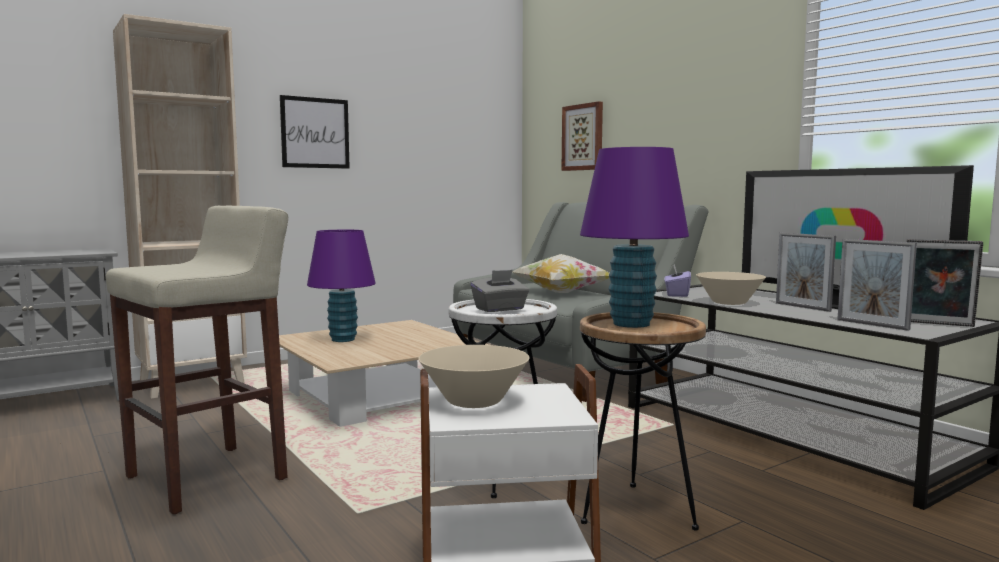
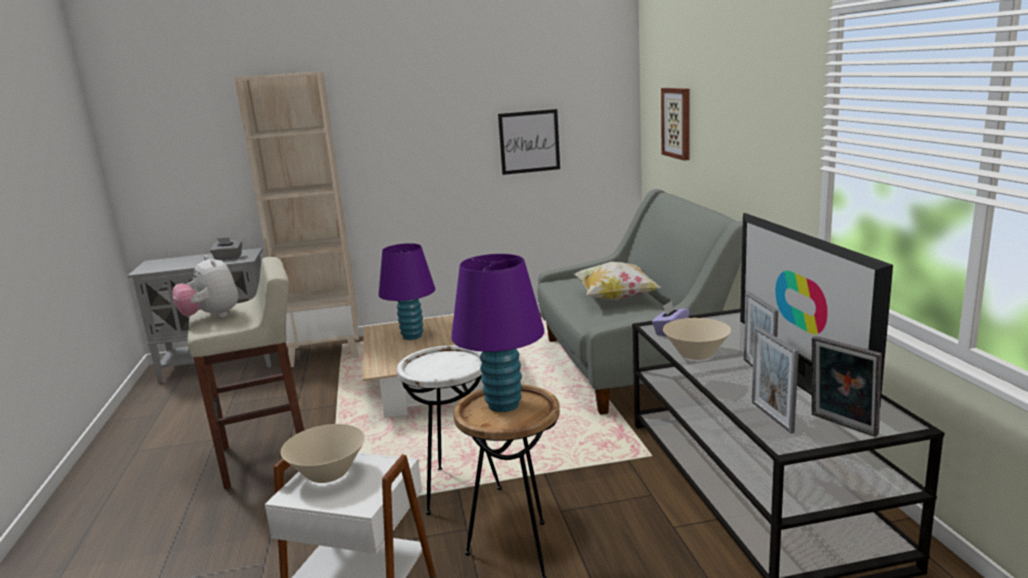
camera: 25 degrees right, 10 degrees up
picture [280,95,350,169] -> picture moved to [498,109,560,175]
grey tissue box [471,270,529,312] -> grey tissue box moved to [210,237,242,260]
none -> plush toy [173,256,238,318]

